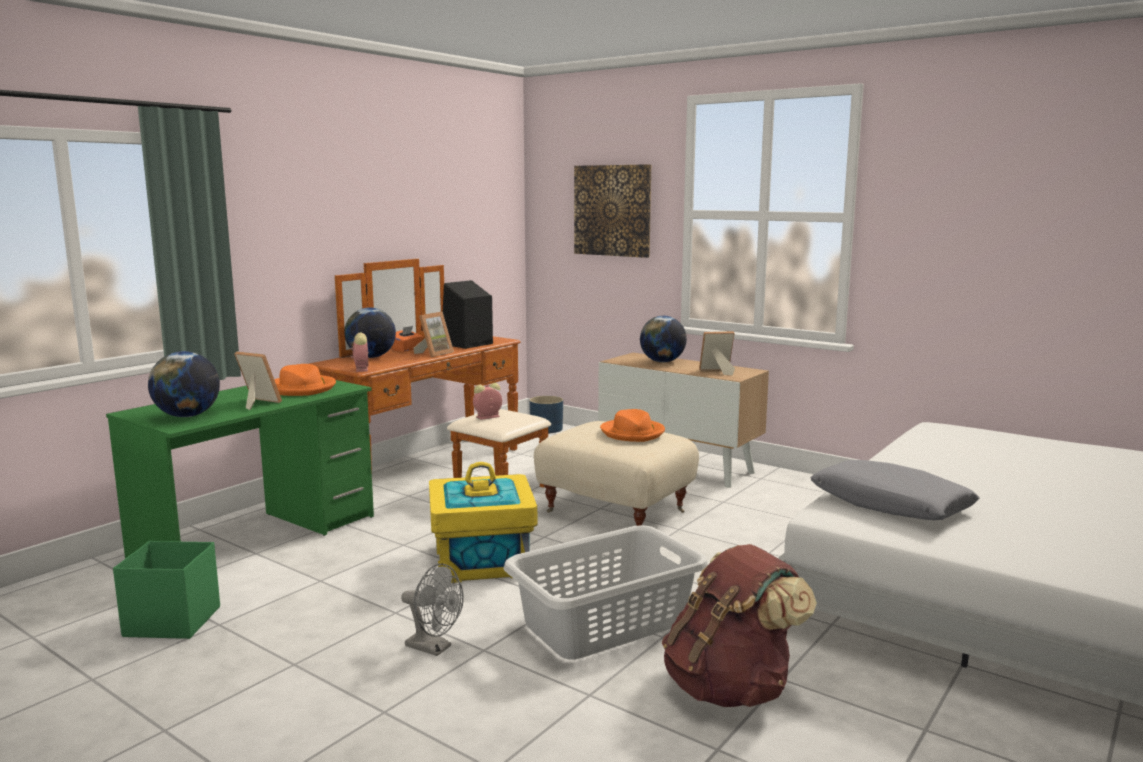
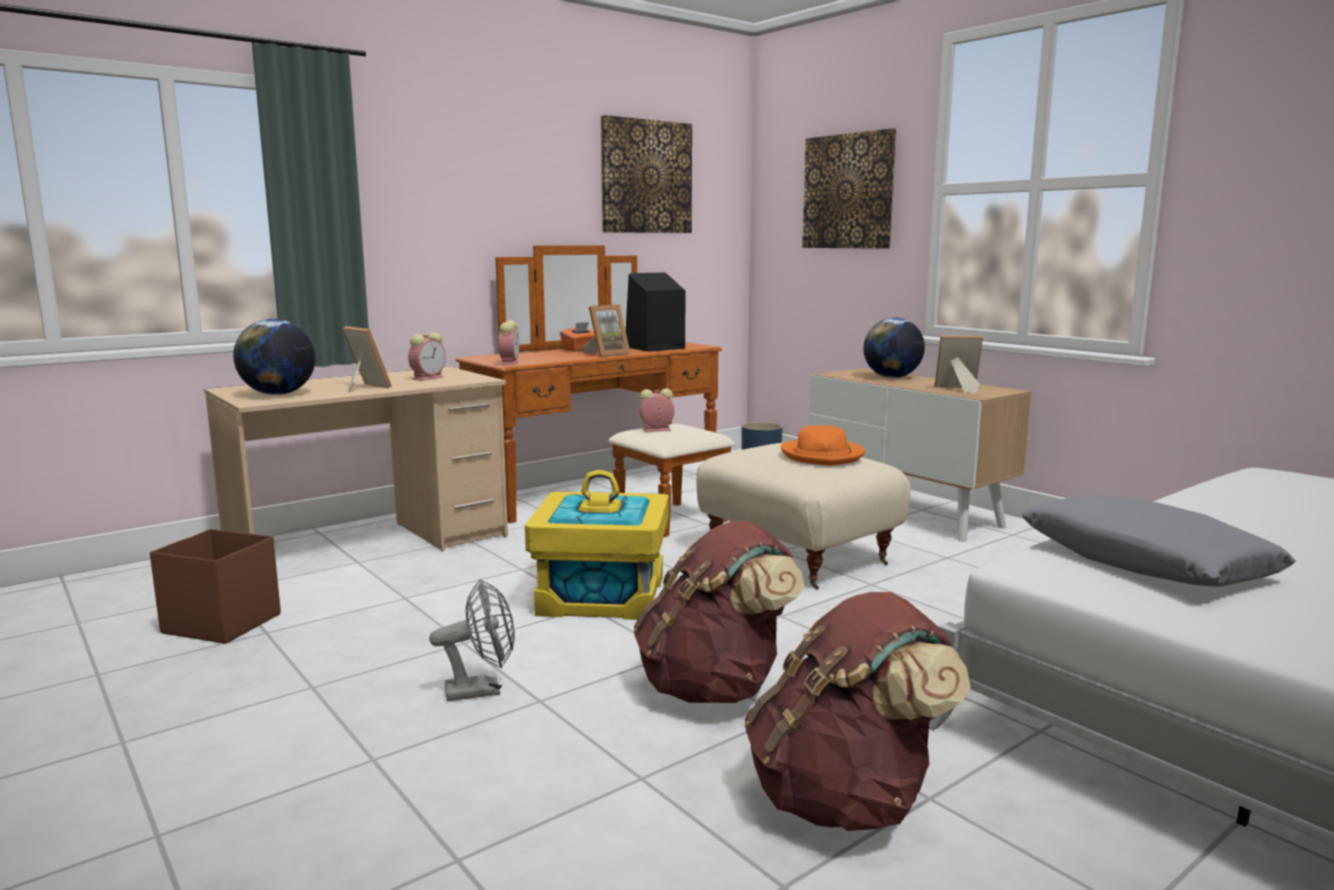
camera: 15 degrees right, 0 degrees up
green desk [106,380,374,559] -> beige desk [204,367,508,551]
green storage box [113,541,220,639] -> brown storage box [150,529,281,644]
orange hat [274,364,336,396] -> alarm clock [408,332,446,381]
globe [344,307,396,358] -> none
grey fan [401,563,464,656] -> grey fan turned 60 degrees counterclockwise [429,579,515,701]
grey laundry basket [503,525,708,660] -> brown backpack [634,521,805,703]
none -> picture [601,115,692,233]

